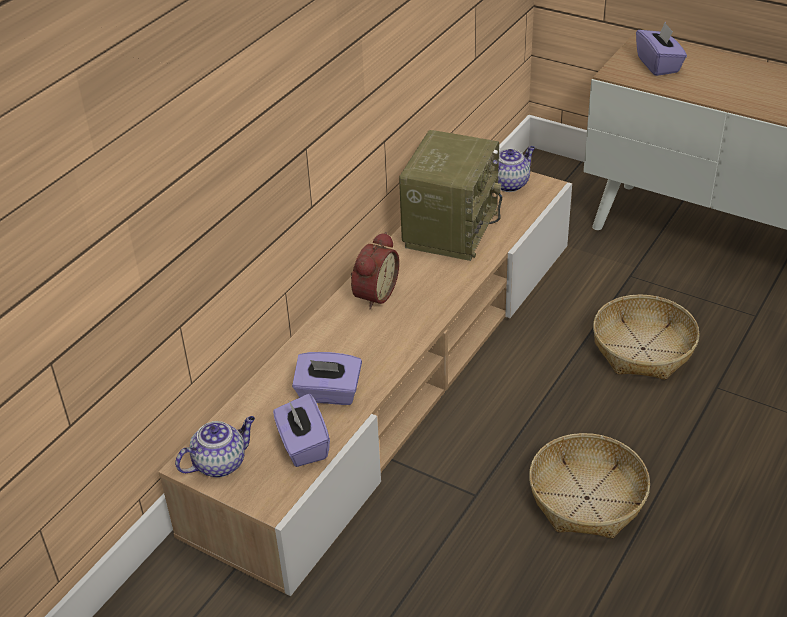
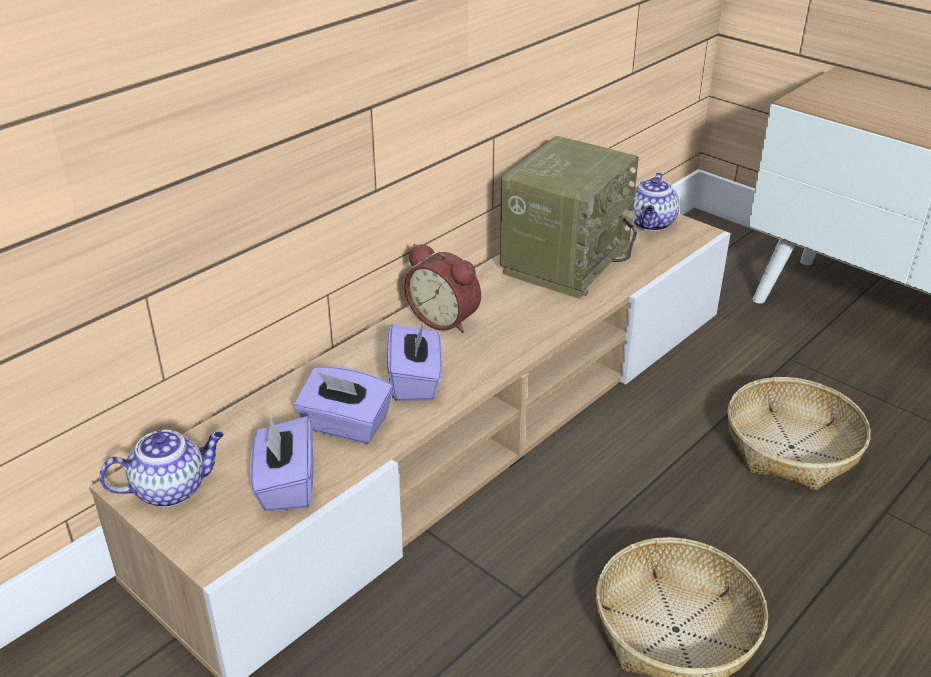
camera: 10 degrees right, 5 degrees down
alarm clock [351,232,399,309] -> alarm clock turned 90 degrees clockwise [404,244,481,333]
teapot [493,146,535,192] -> teapot turned 135 degrees clockwise [633,172,680,231]
purple tissue box [636,22,687,76] -> purple tissue box moved to [387,321,442,401]

